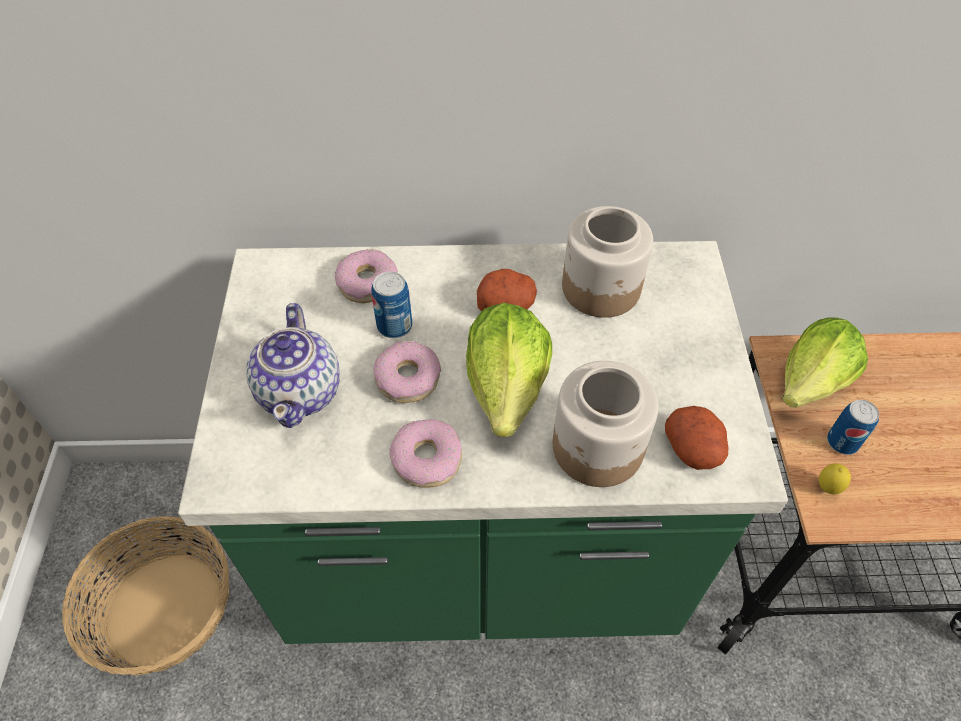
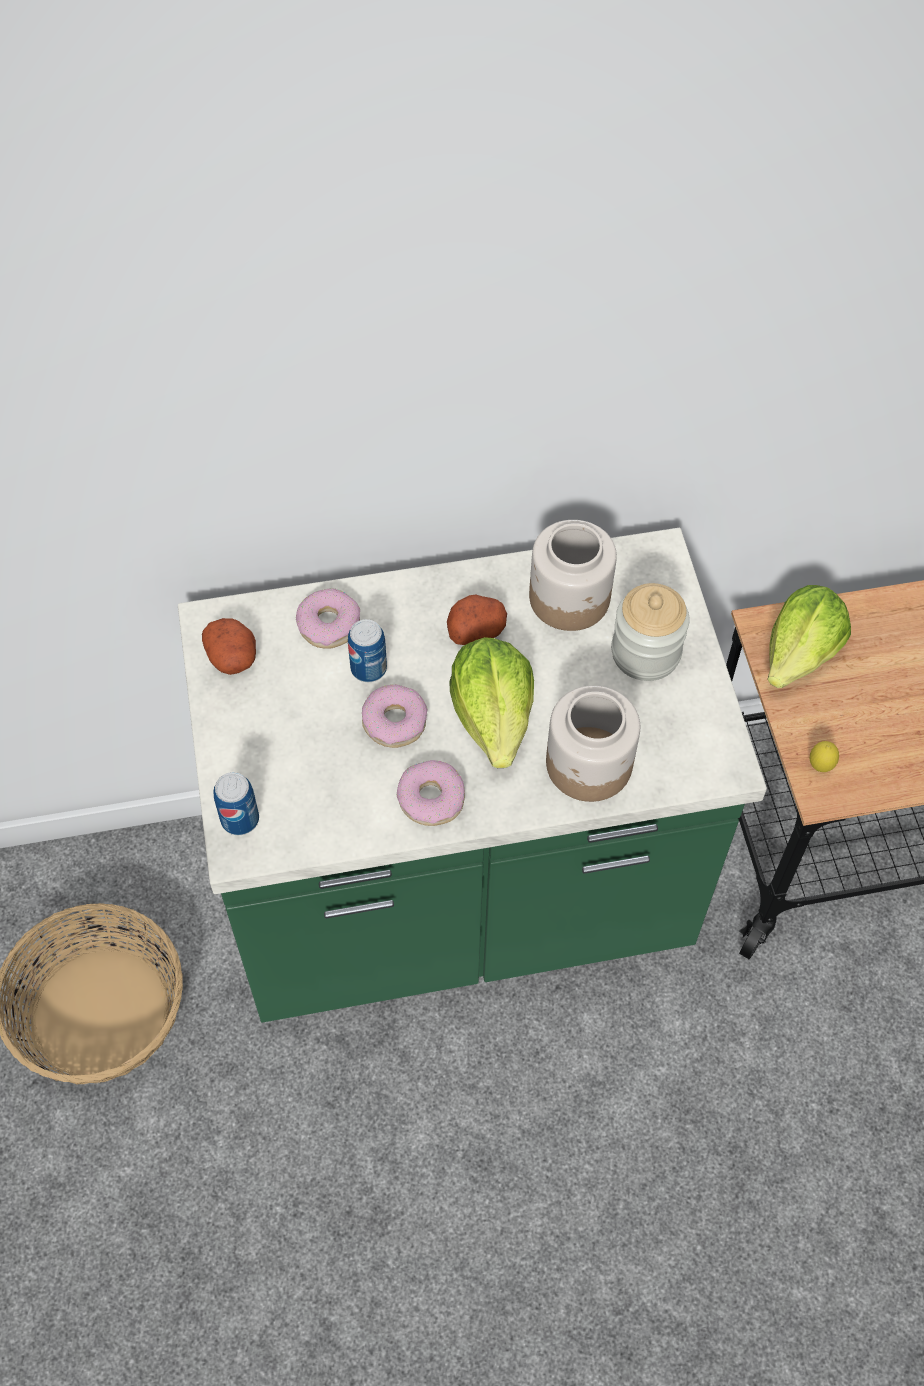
camera: 10 degrees left, 5 degrees up
teapot [246,303,340,428] -> none
potato [665,406,728,470] -> potato moved to [202,618,256,675]
can [827,400,879,455] -> can moved to [214,772,259,835]
none -> jar [611,583,690,681]

